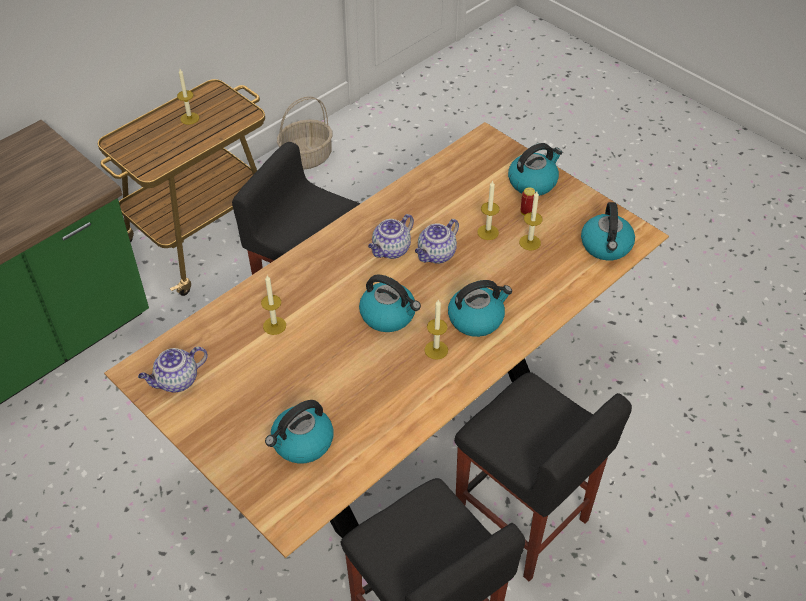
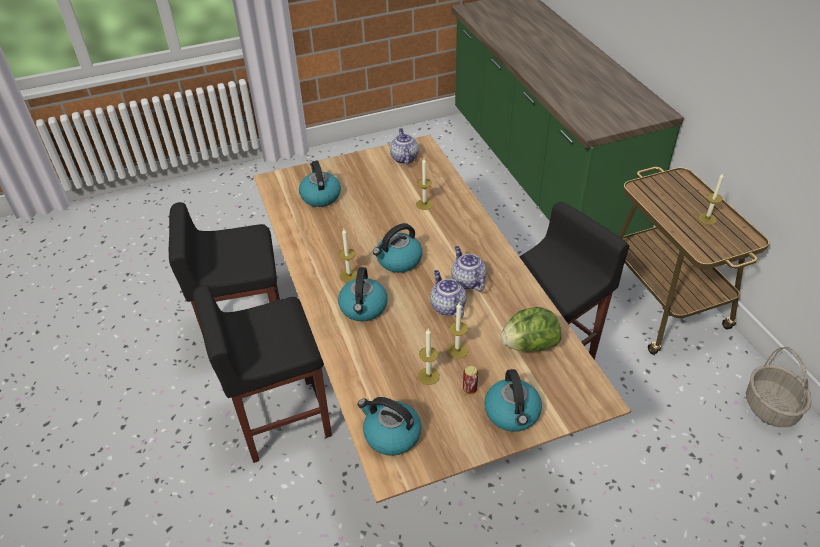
camera: 115 degrees right, 5 degrees down
none -> lettuce [501,307,561,352]

